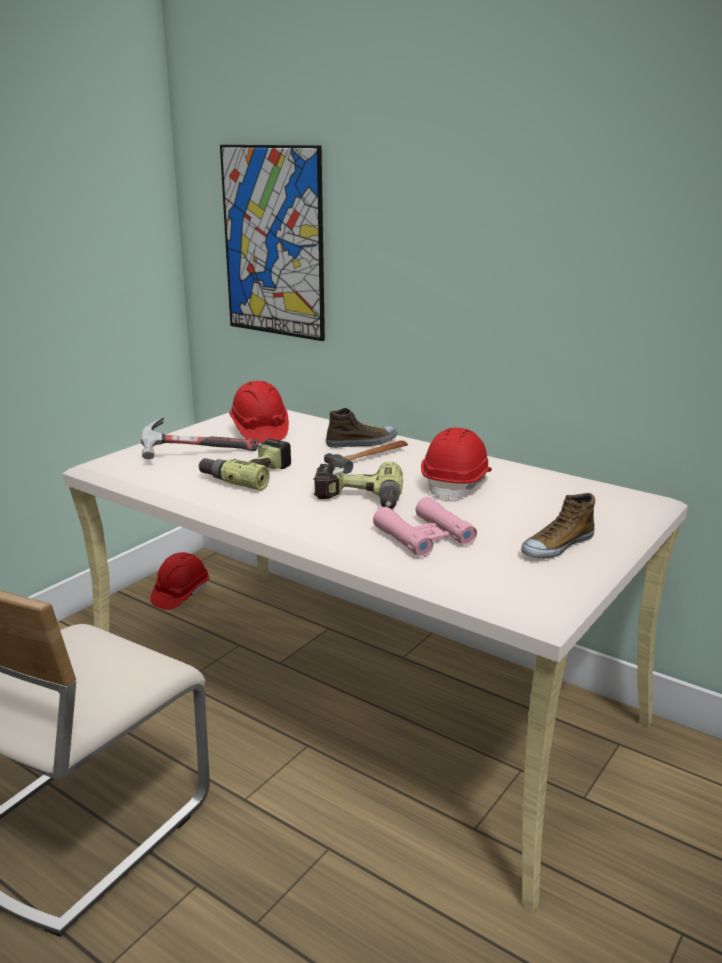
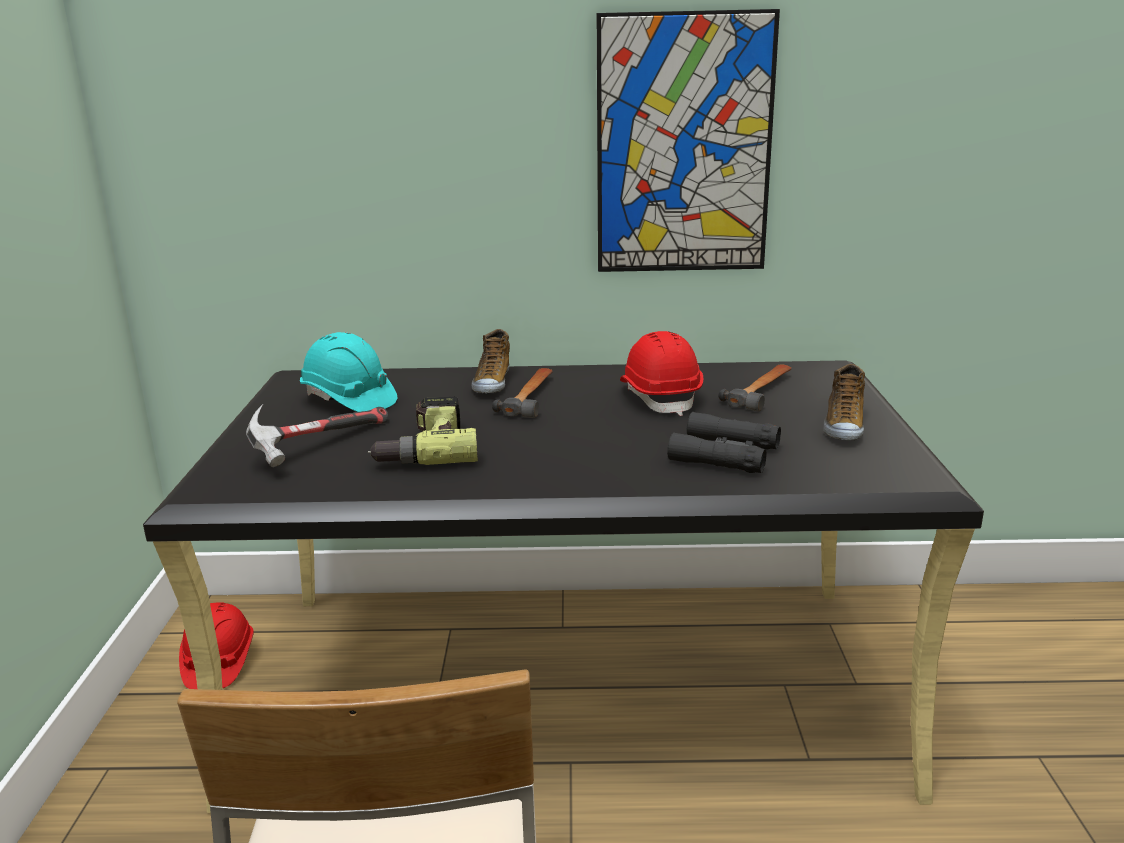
camera: 35 degrees left, 0 degrees up
beige desk [63,410,688,911] -> black desk [143,360,984,813]
picture [220,145,325,341] -> picture moved to [597,9,780,272]
red hard hat [229,381,289,443] -> turquoise hard hat [300,332,397,412]
power drill [314,462,403,509] -> none
shoe [326,408,398,448] -> shoe turned 150 degrees clockwise [472,329,510,393]
pink binoculars [373,497,477,557] -> black binoculars [667,412,781,473]
none -> hammer [718,365,792,412]

